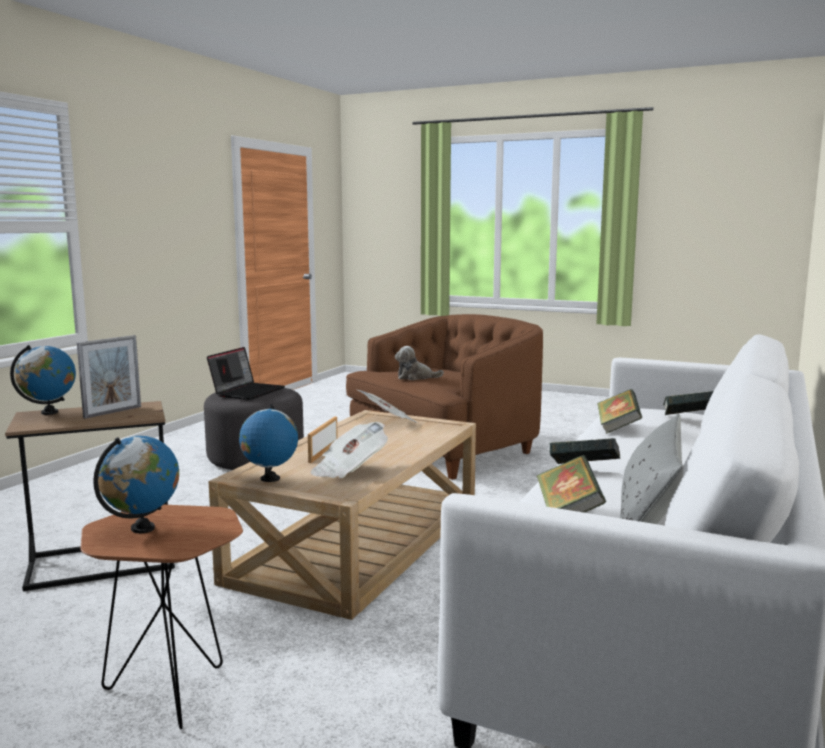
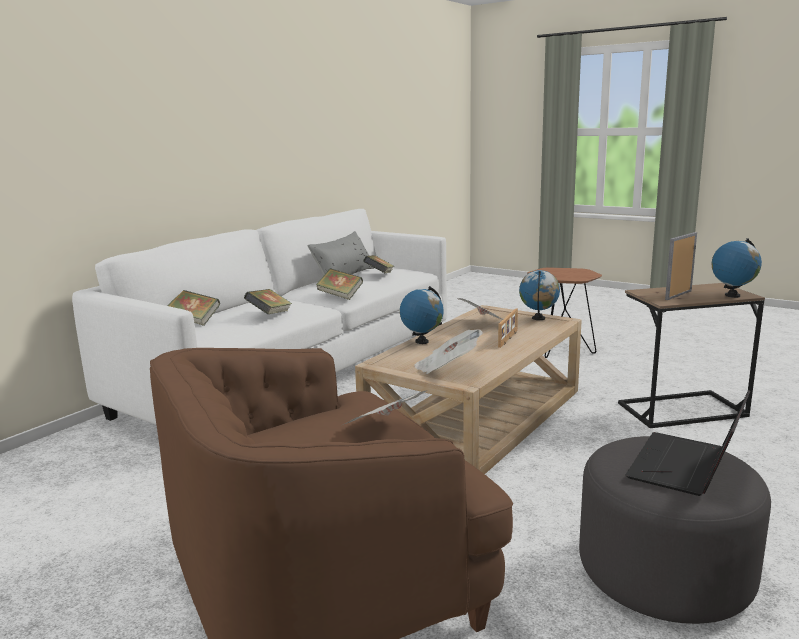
camera: 170 degrees left, 5 degrees up
globe [93,436,179,533] -> globe moved to [400,286,444,344]
plush toy [395,346,444,380] -> newspaper [343,391,426,425]

